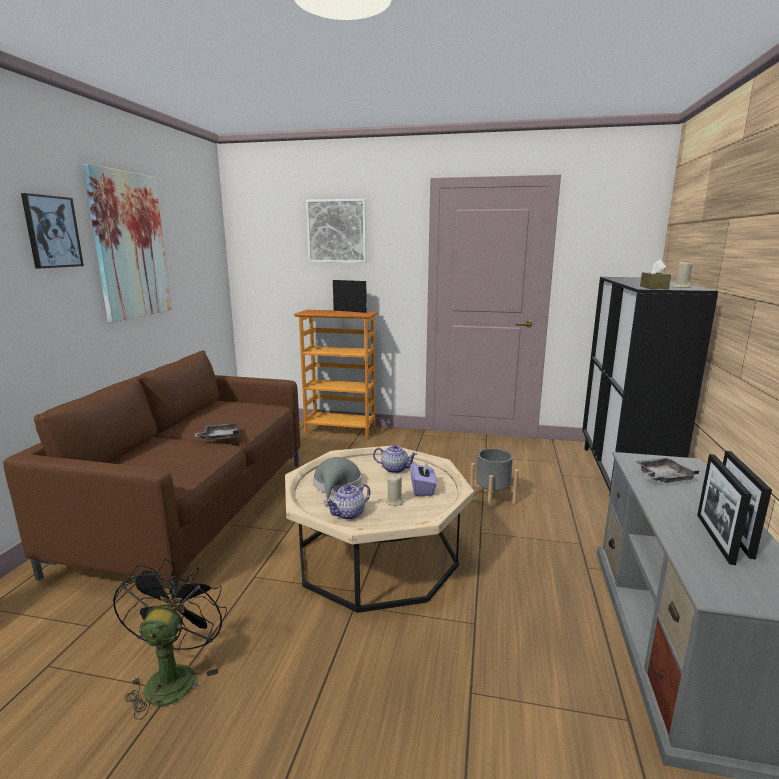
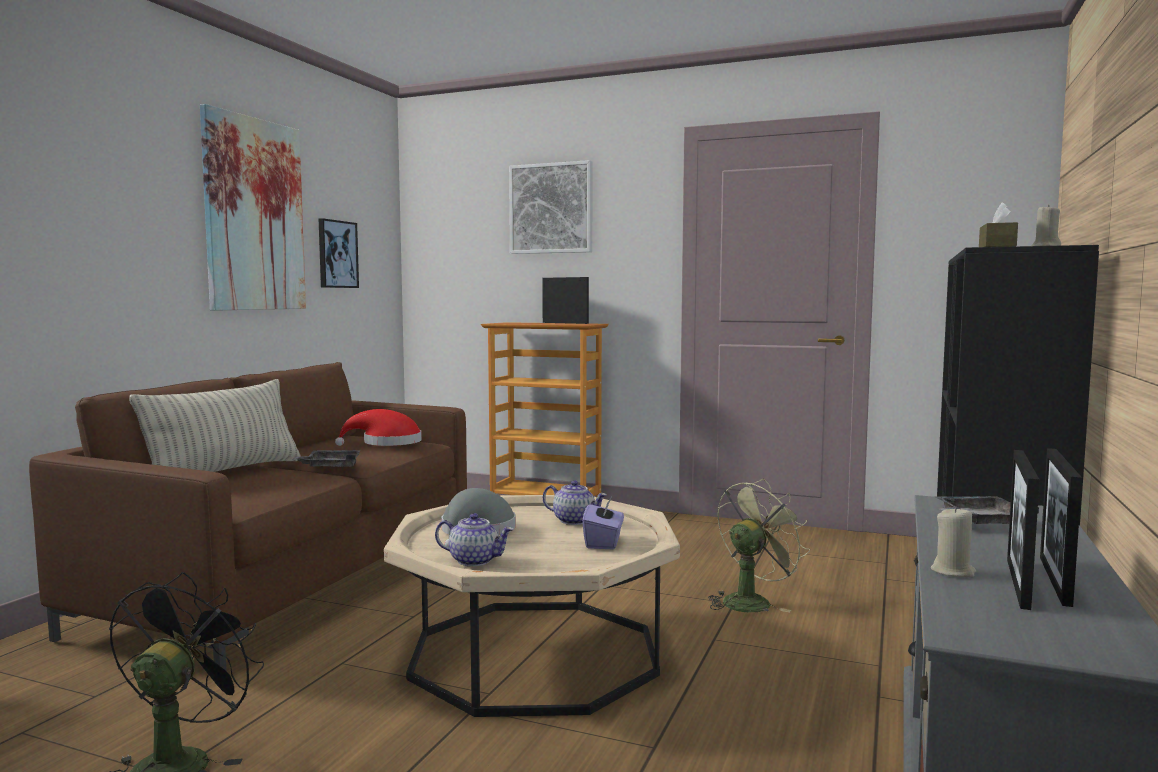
camera: 10 degrees right, 10 degrees down
picture [21,193,84,268] -> picture moved to [319,218,359,288]
teapot [325,484,370,520] -> teapot turned 135 degrees counterclockwise [435,513,513,566]
beige candle [385,474,405,506] -> beige candle moved to [931,506,976,577]
grey planter [470,448,519,511] -> green fan [708,478,810,612]
none -> pillow [129,379,301,472]
none -> red hat [335,409,422,446]

